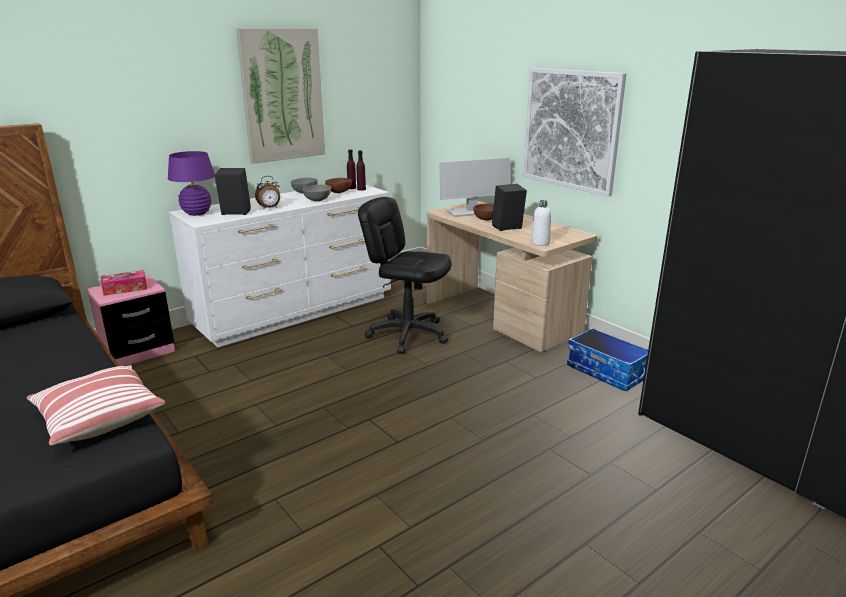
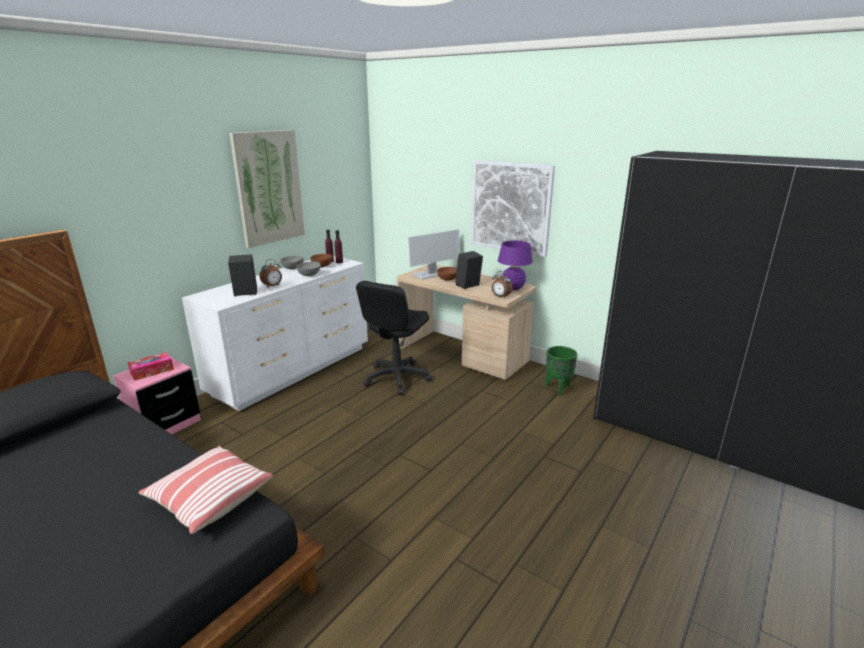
camera: 15 degrees left, 0 degrees up
purple table lamp [168,151,215,216] -> purple table lamp moved to [498,241,533,290]
black office chair [358,197,452,354] -> black office chair turned 75 degrees counterclockwise [356,281,432,395]
white bottle [531,200,551,246] -> alarm clock [492,271,513,298]
storage box [567,328,648,391] -> green planter [545,346,577,396]

